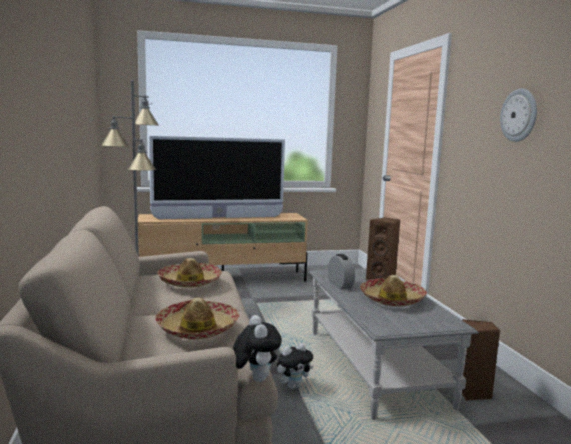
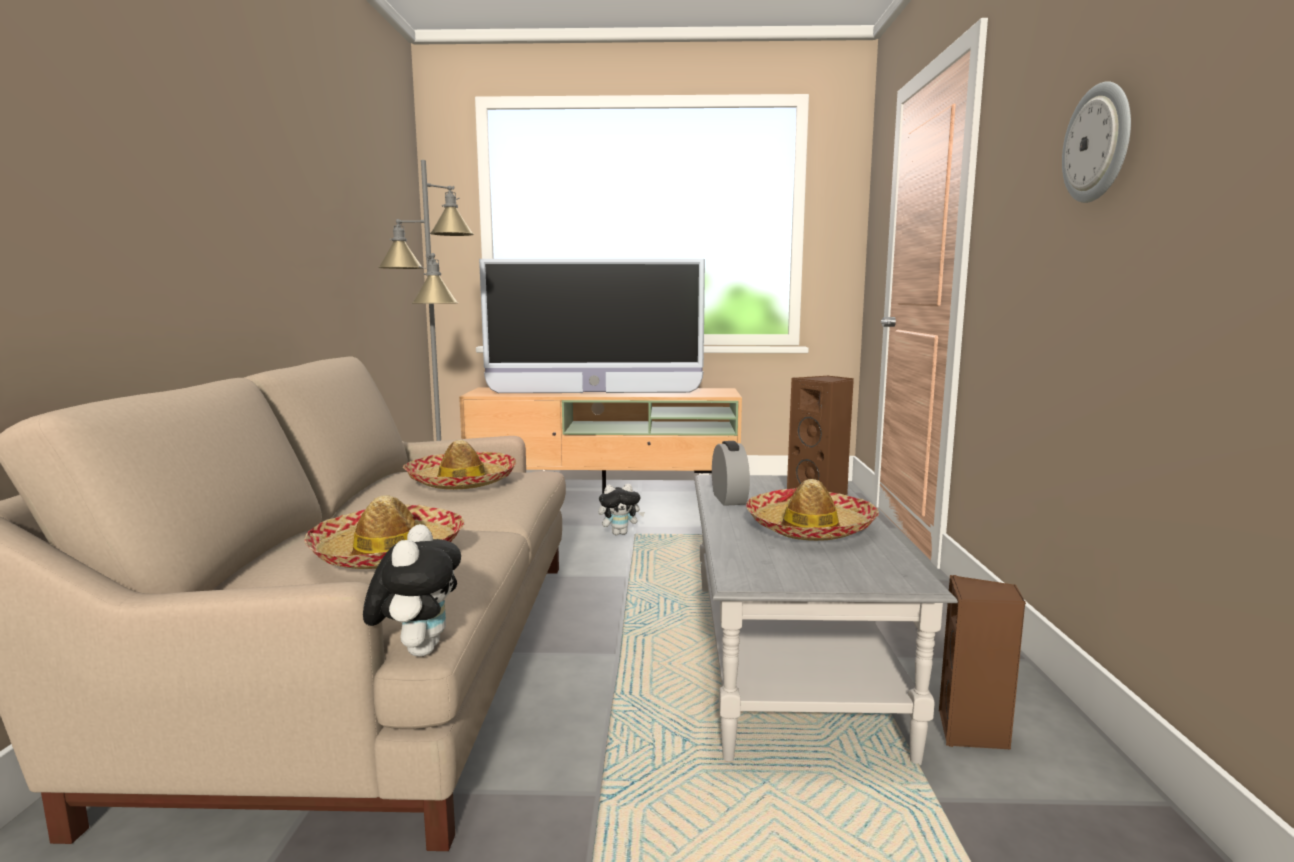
camera: 15 degrees right, 0 degrees up
plush toy [277,343,314,389] -> plush toy moved to [598,483,645,535]

